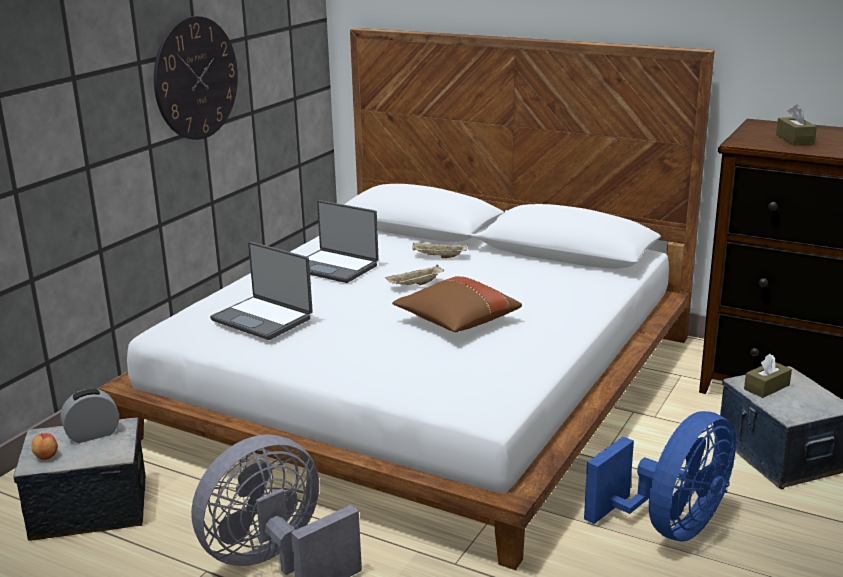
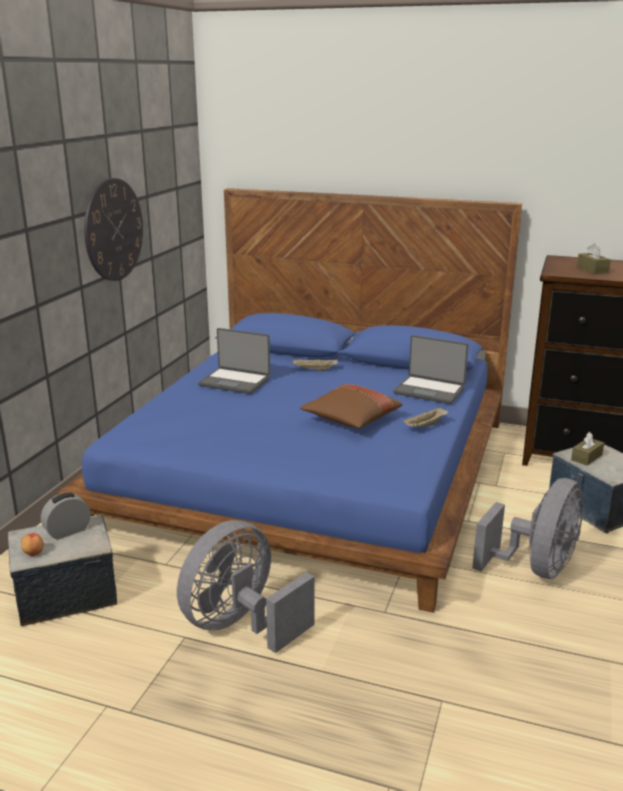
camera: 10 degrees left, 0 degrees up
white bed [98,28,714,570] -> blue bed [57,188,522,613]
laptop [210,242,313,340] -> laptop moved to [393,335,468,404]
beige tray [385,265,444,285] -> beige tray moved to [403,407,448,427]
blue fan [584,411,736,542] -> grey fan [472,478,584,579]

